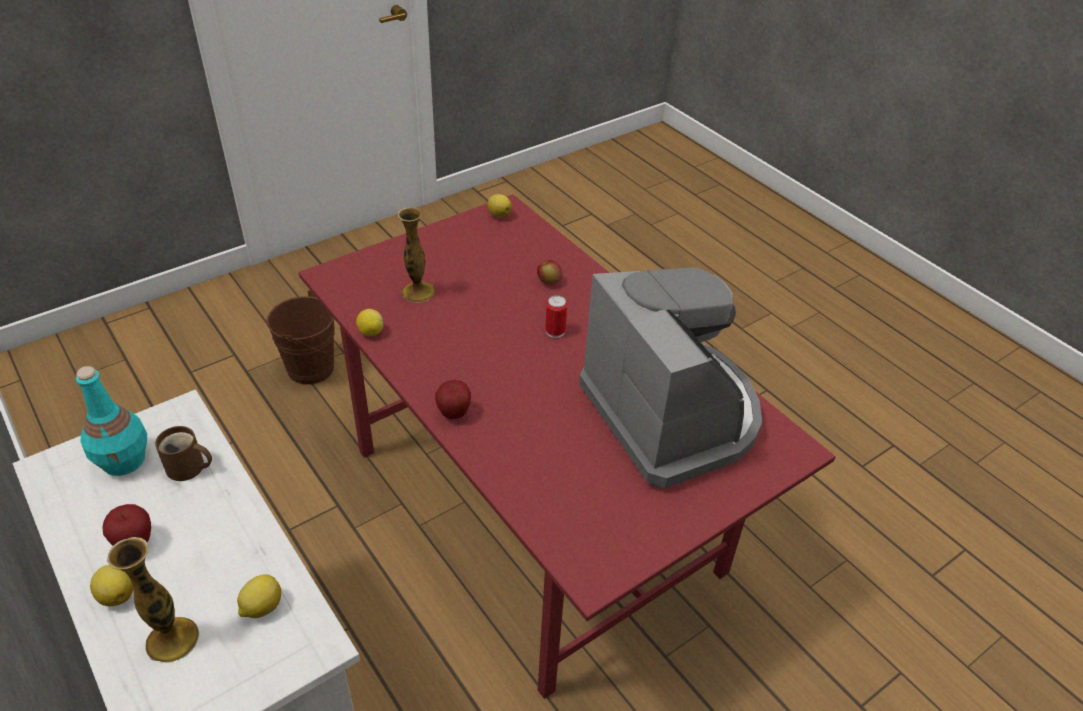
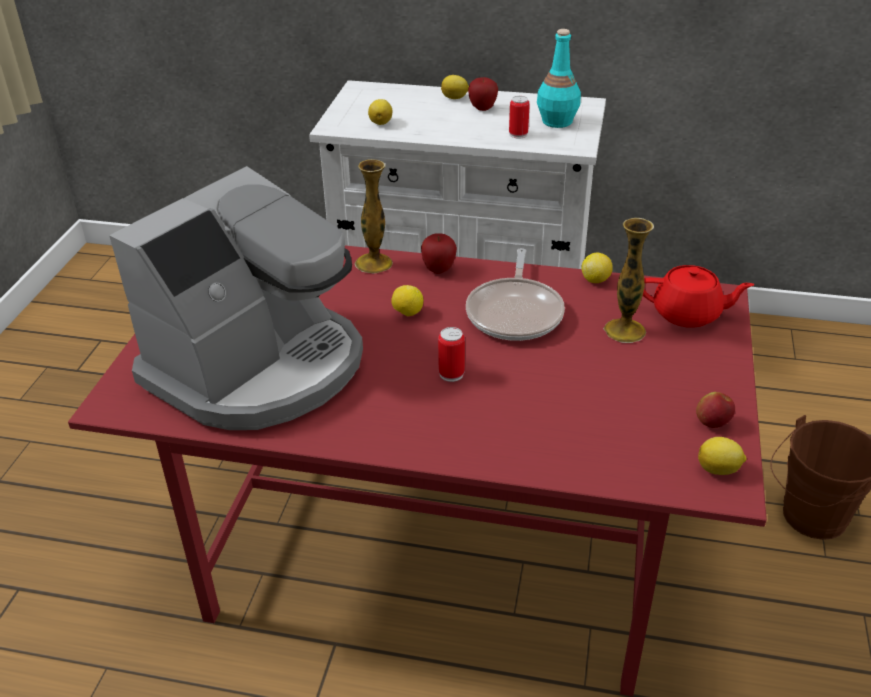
camera: 140 degrees right, 5 degrees down
vase [107,537,199,663] -> vase moved to [355,159,393,273]
brown mug [155,426,212,481] -> can [509,96,530,138]
apple [537,260,562,284] -> apple moved to [696,392,735,428]
coffee machine [579,268,762,489] -> coffee machine turned 75 degrees counterclockwise [109,166,363,430]
none -> lemon [391,285,423,316]
none -> frying pan [466,248,565,341]
none -> red teapot [643,265,755,328]

